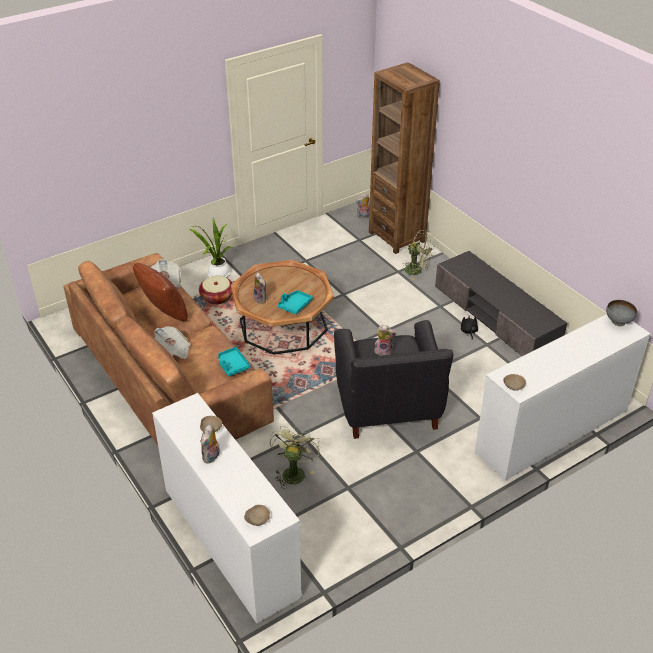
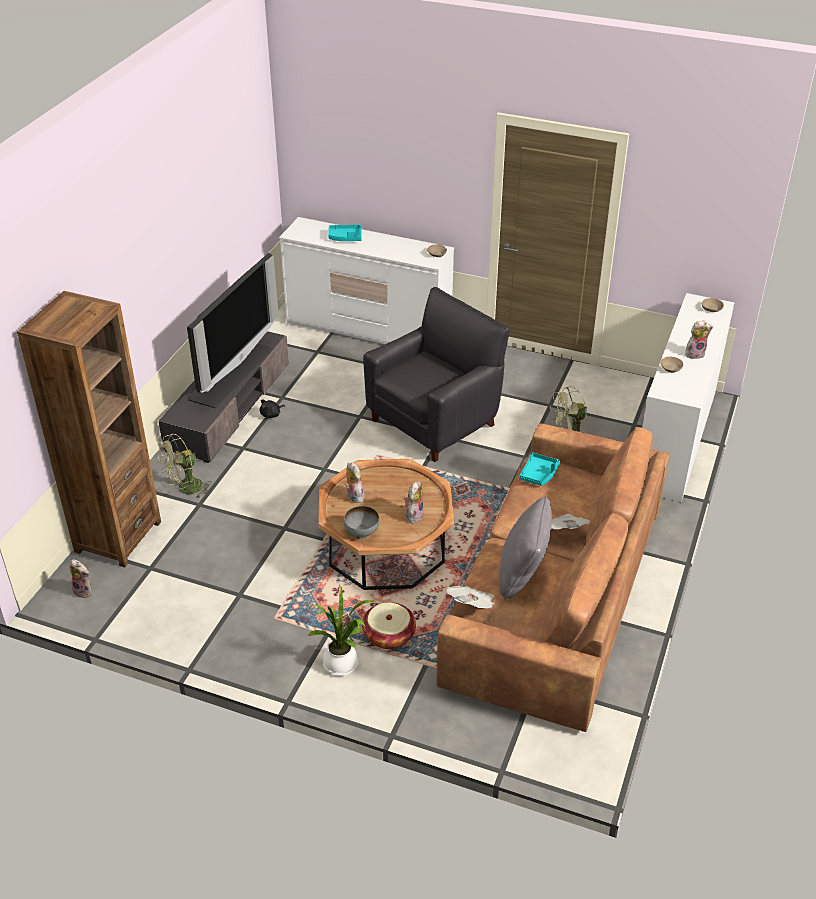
camera: 125 degrees left, 0 degrees up
brown pillow [133,263,188,321] -> grey pillow [499,496,552,600]
turquoise tray [277,290,313,315] -> turquoise tray moved to [328,225,361,241]
plush toy [374,325,397,356] -> plush toy moved to [345,462,365,503]
green fan [402,230,435,280] -> green fan turned 120 degrees counterclockwise [158,434,211,499]
grey bowl [606,300,637,326] -> grey bowl moved to [344,506,380,539]
none -> television [187,253,279,408]

